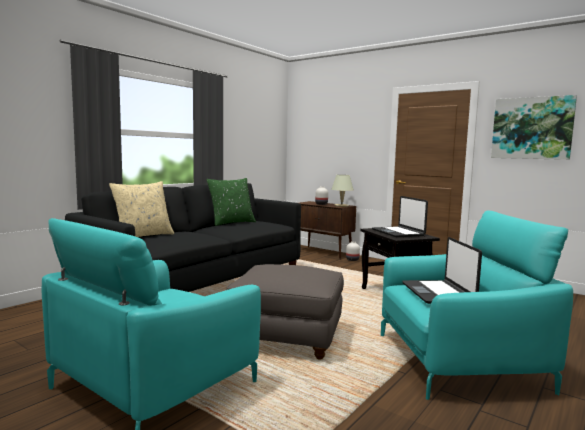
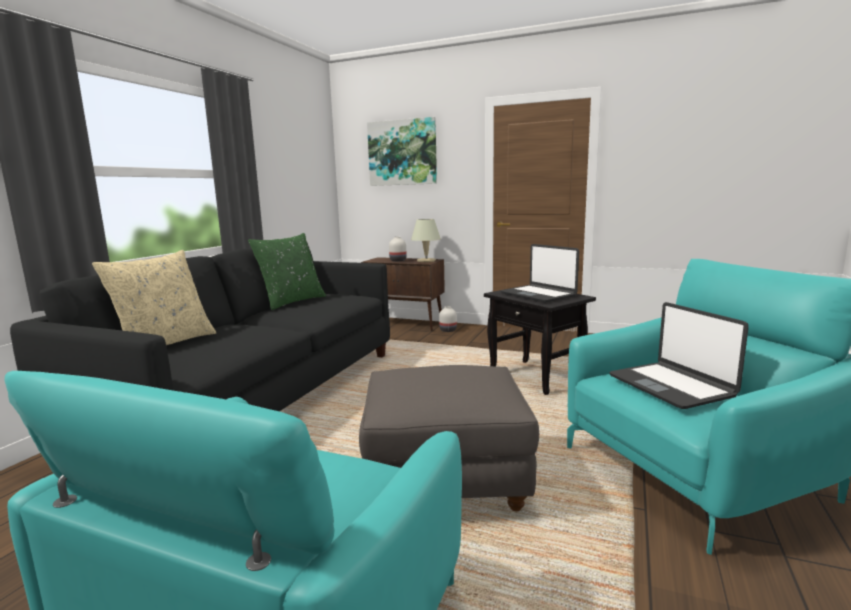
camera: 15 degrees left, 5 degrees up
picture [491,95,577,160] -> picture moved to [367,117,437,186]

